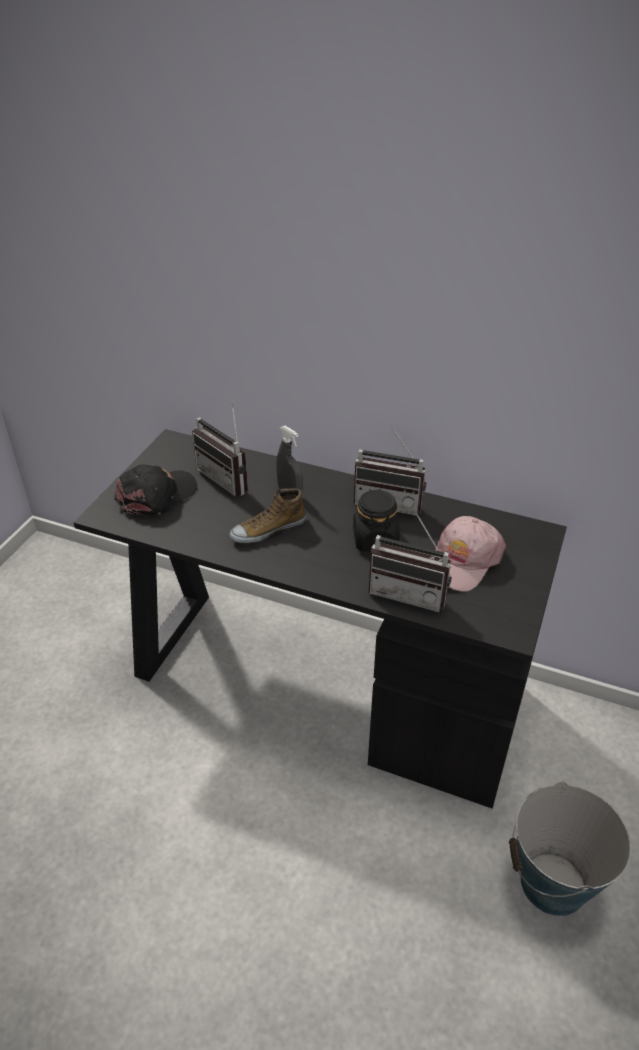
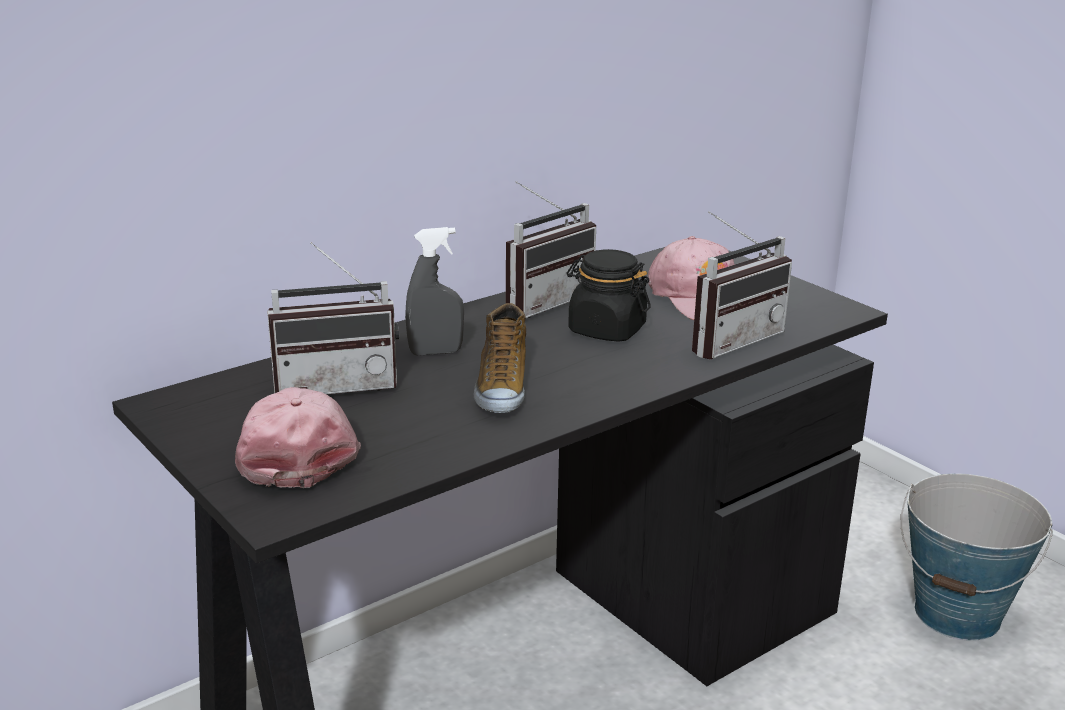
camera: 60 degrees left, 15 degrees down
black cap [114,464,197,515] -> pink cap [235,387,361,488]

